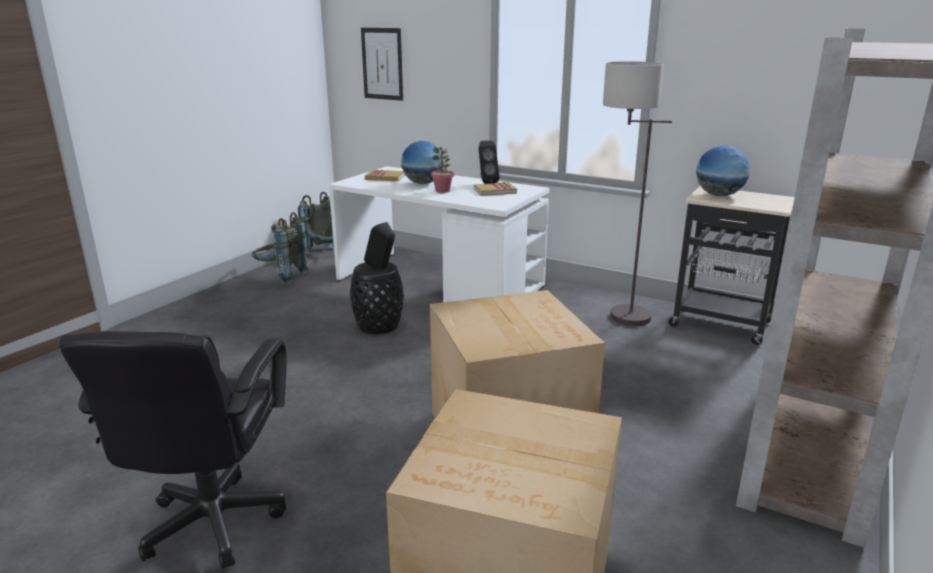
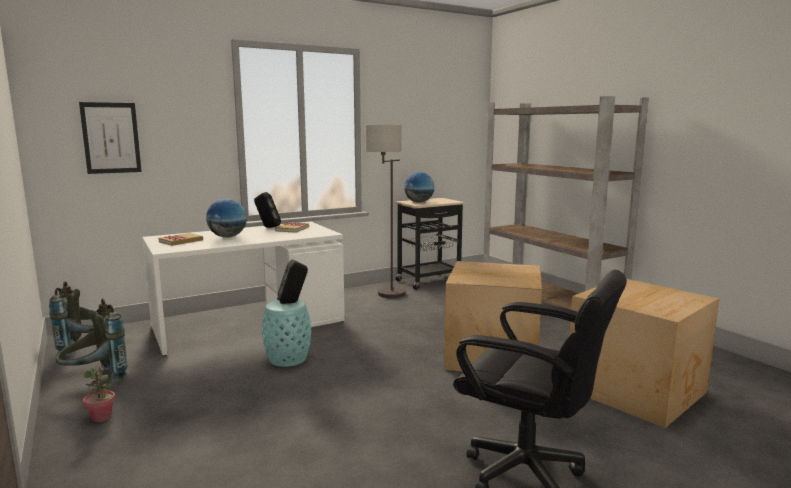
camera: 60 degrees left, 10 degrees down
black stool [350,262,404,334] -> turquoise stool [262,300,311,367]
potted plant [431,147,454,193] -> potted plant moved to [83,367,115,422]

